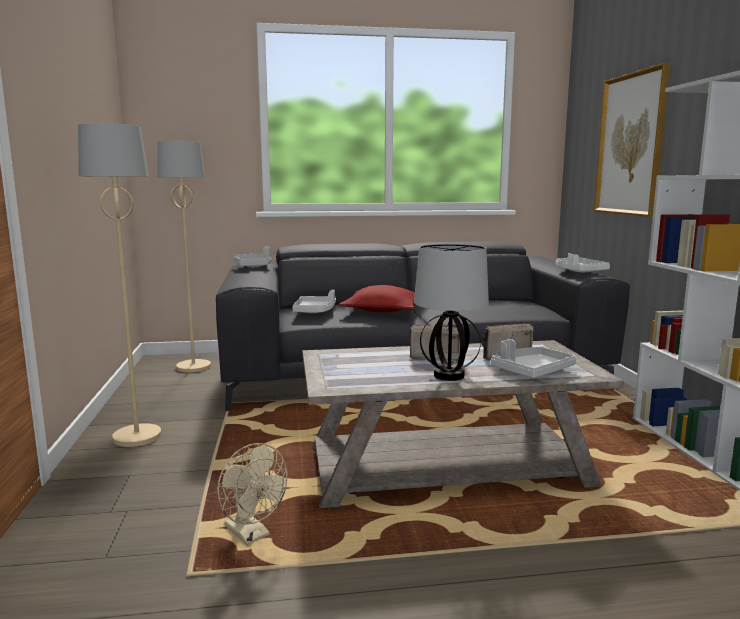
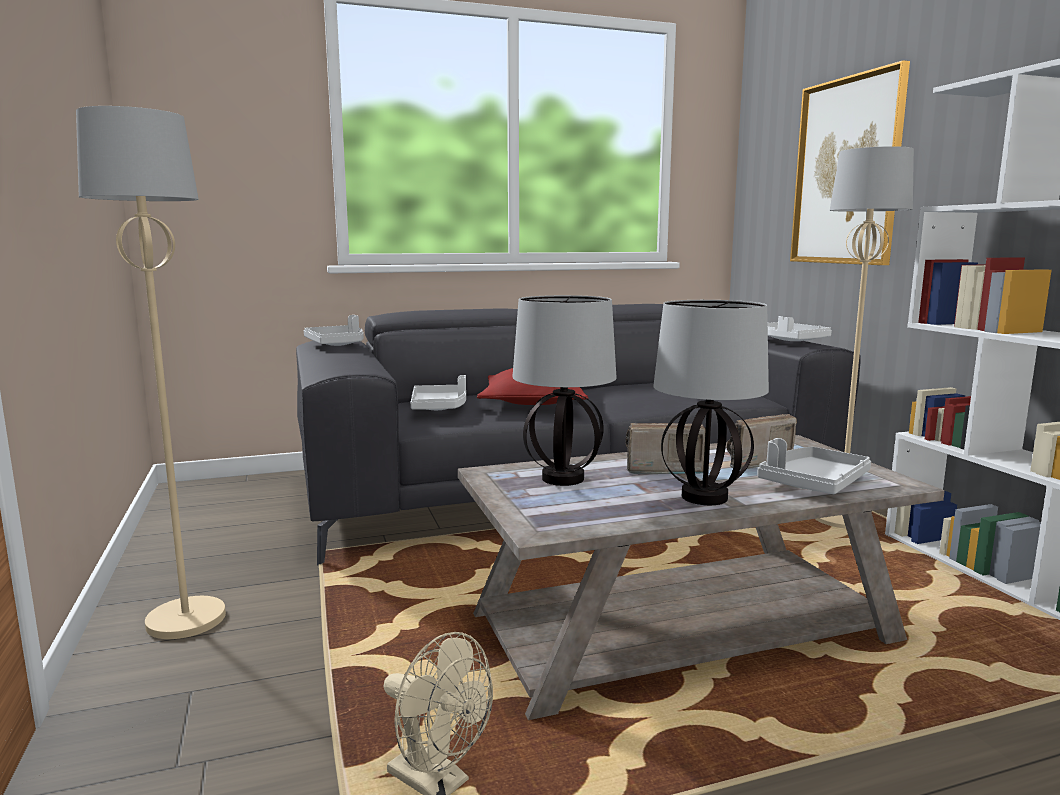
camera: 10 degrees left, 0 degrees up
beige floor lamp [157,141,211,372] -> beige floor lamp moved to [816,146,914,528]
none -> table lamp [512,295,617,486]

